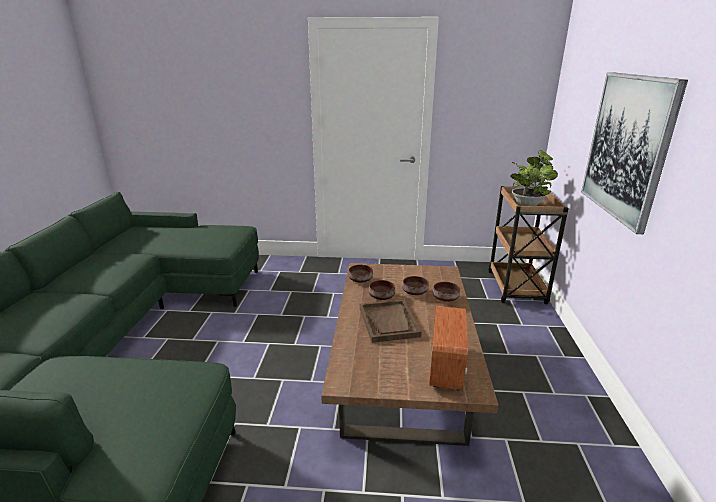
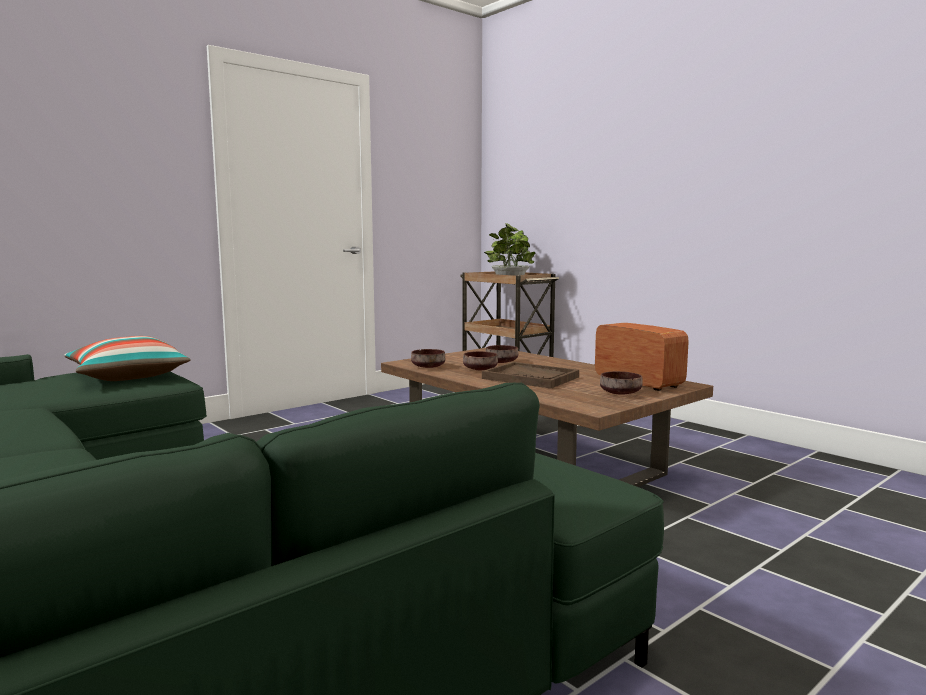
camera: 45 degrees left, 15 degrees down
brown bowl [433,282,460,302] -> brown bowl moved to [600,371,642,395]
picture [581,72,688,234] -> none
none -> pillow [64,336,191,381]

